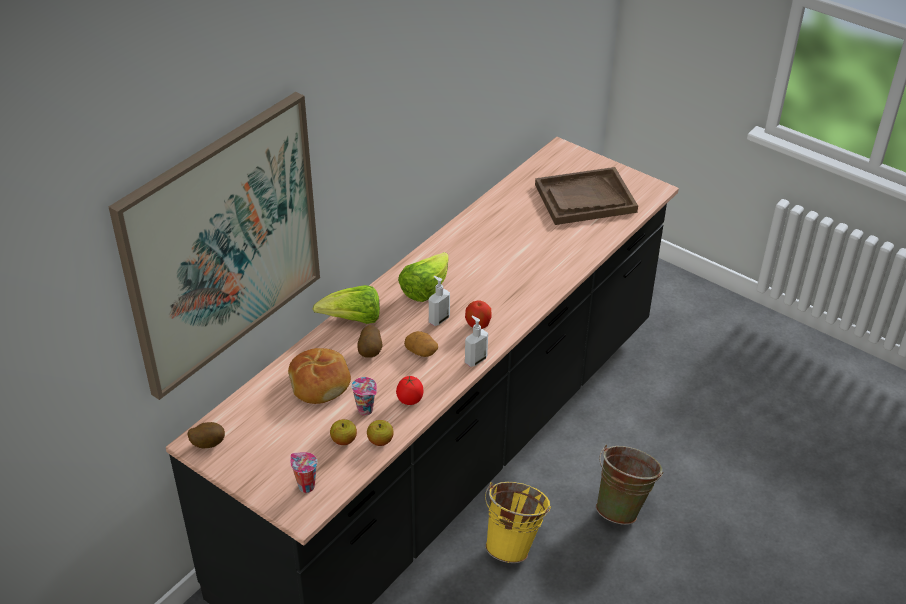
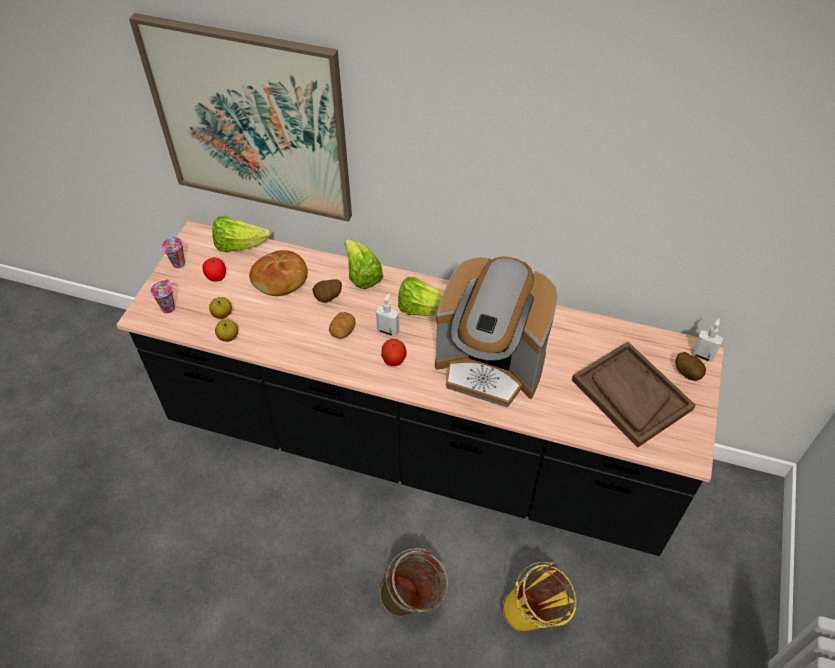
camera: 70 degrees right, 10 degrees up
potato [187,422,225,448] -> potato moved to [676,352,706,381]
cup [351,377,377,416] -> cup moved to [162,237,185,269]
tomato [396,376,423,405] -> tomato moved to [202,257,226,282]
soap dispenser [465,316,488,367] -> soap dispenser moved to [691,318,723,362]
yellow bucket [485,482,551,563] -> yellow bucket moved to [503,562,577,632]
none -> lettuce [212,216,271,252]
none -> coffee machine [435,256,558,408]

